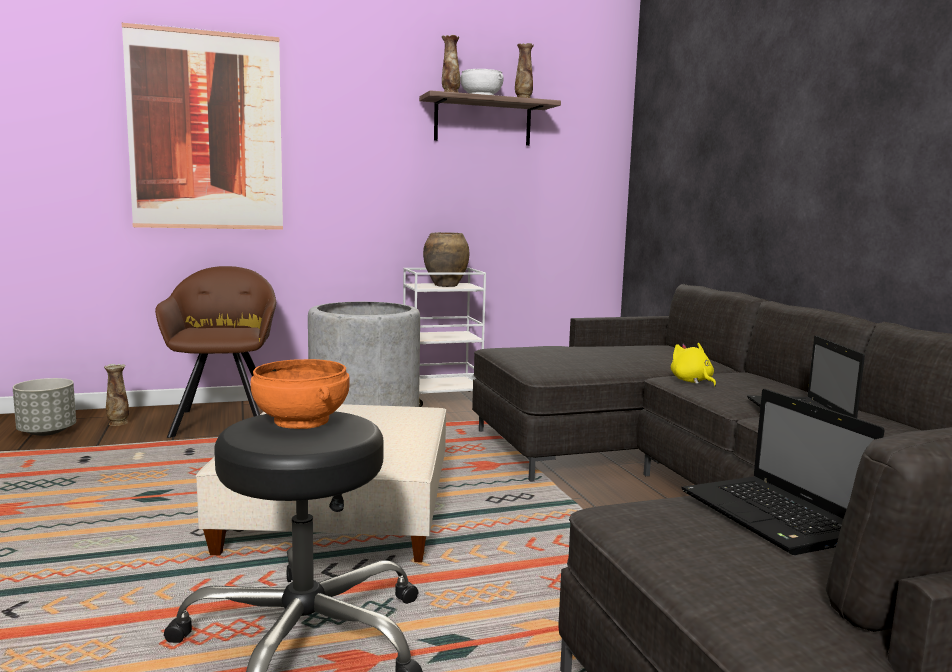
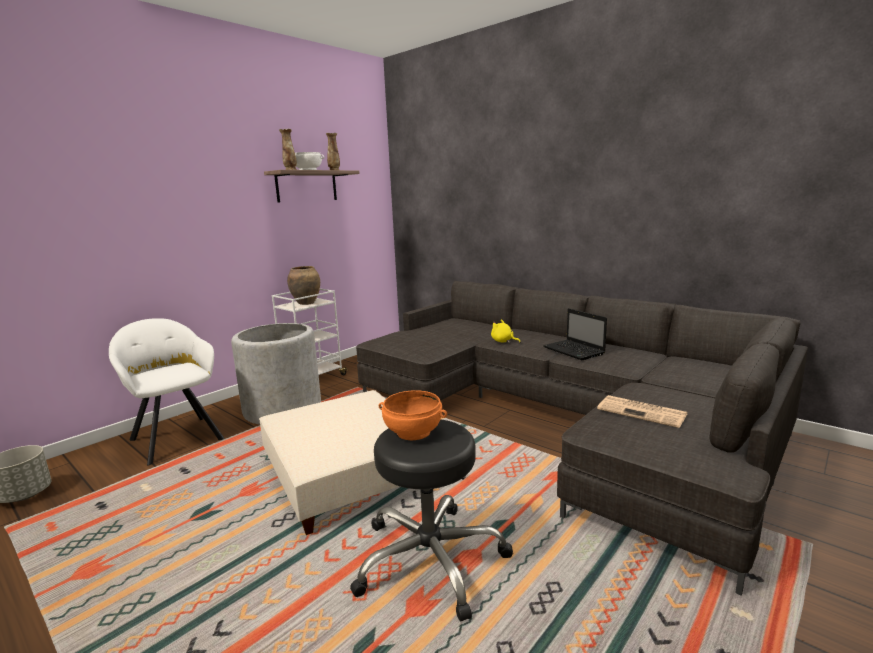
camera: 30 degrees left, 5 degrees up
vase [104,364,129,426] -> none
picture [122,23,283,230] -> none
brown armchair [155,266,276,438] -> white armchair [109,318,225,466]
laptop [682,389,885,555] -> newspaper [597,395,687,428]

